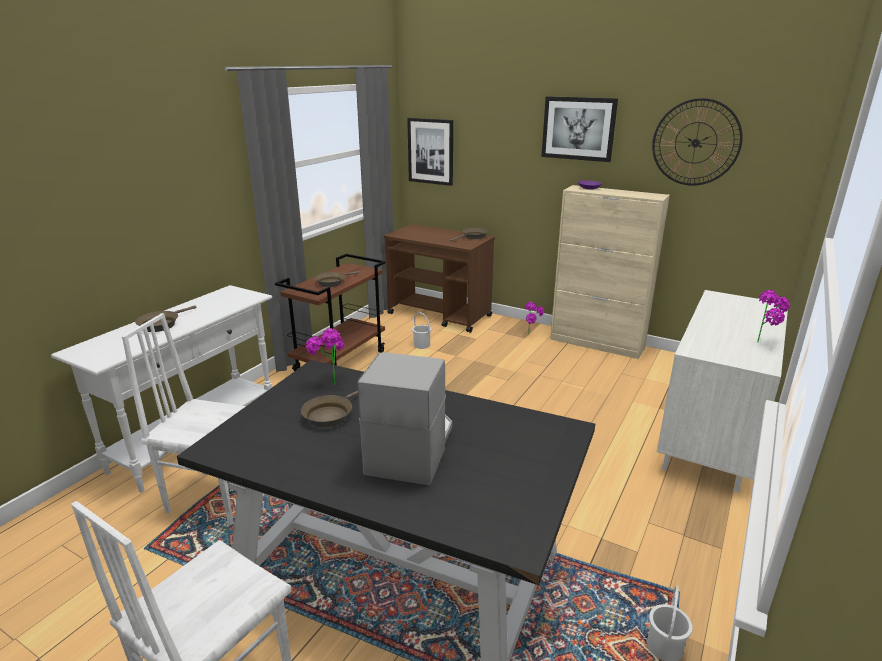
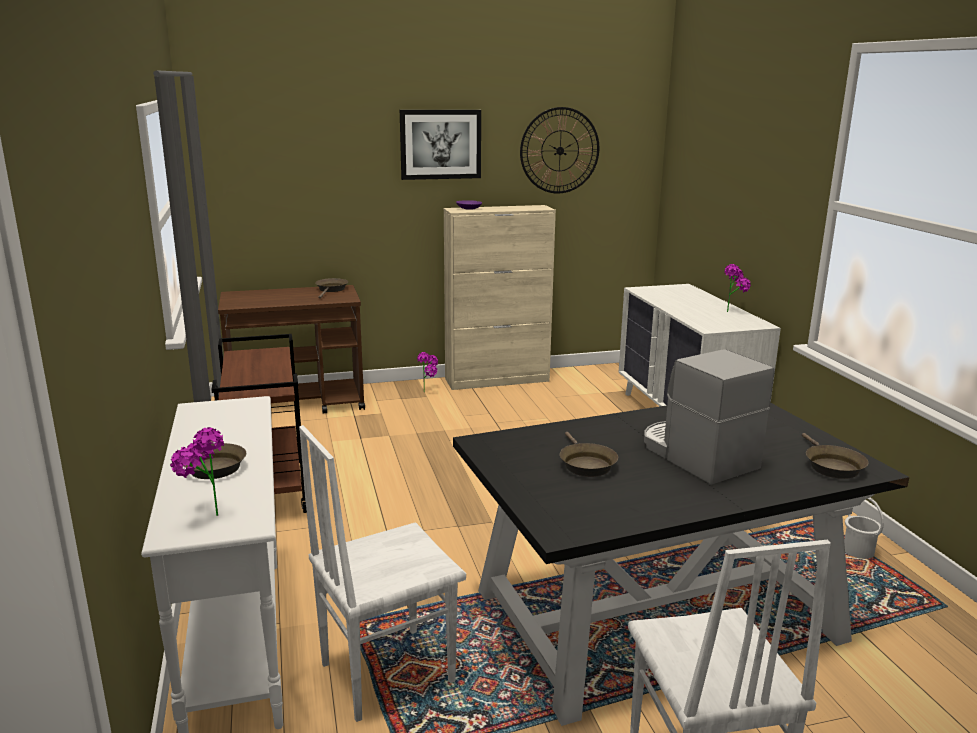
camera: 45 degrees left, 5 degrees down
potted plant [306,328,344,385] -> potted plant moved to [170,427,224,516]
brown frying pan [314,271,360,287] -> brown frying pan moved to [802,433,869,479]
picture [407,118,453,186] -> none
white bucket [412,312,432,349] -> none

